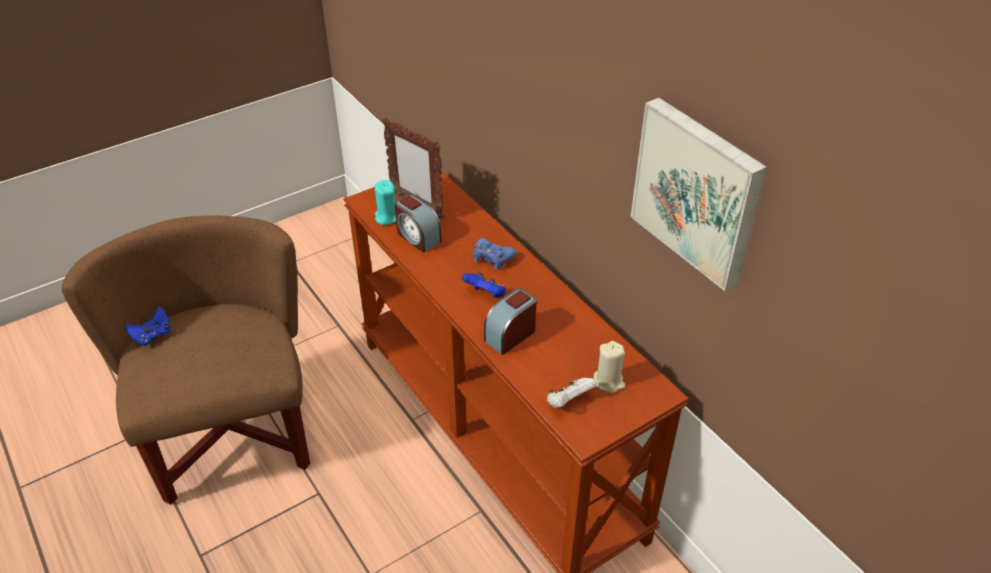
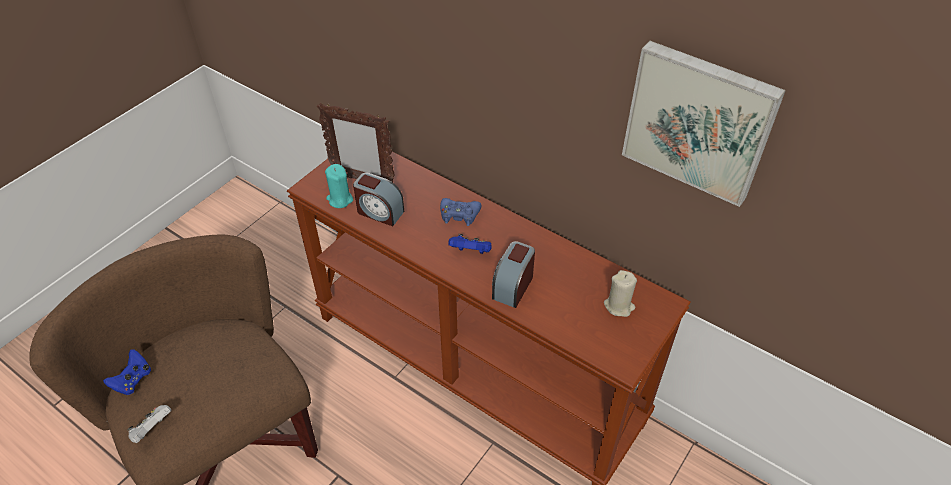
camera: 20 degrees left, 5 degrees up
white game controller [547,378,597,408] -> white game controller moved to [127,405,171,443]

